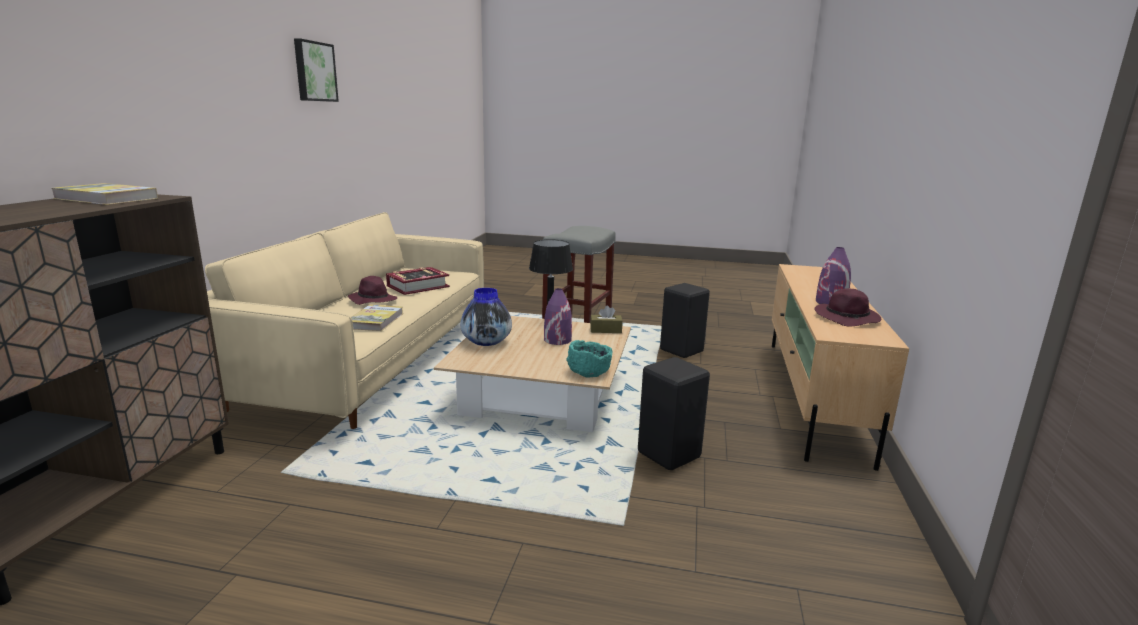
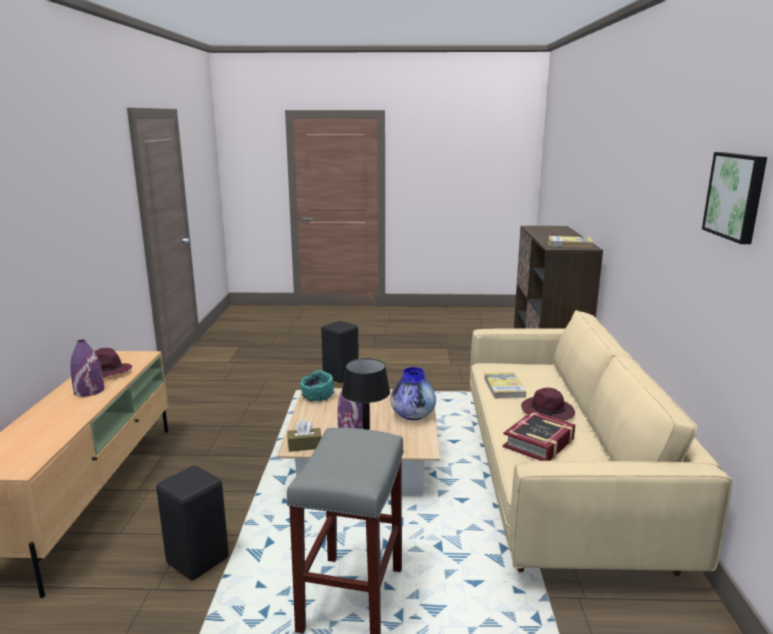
camera: 170 degrees right, 0 degrees up
black stool [638,357,710,470] -> black stool moved to [321,321,359,383]

